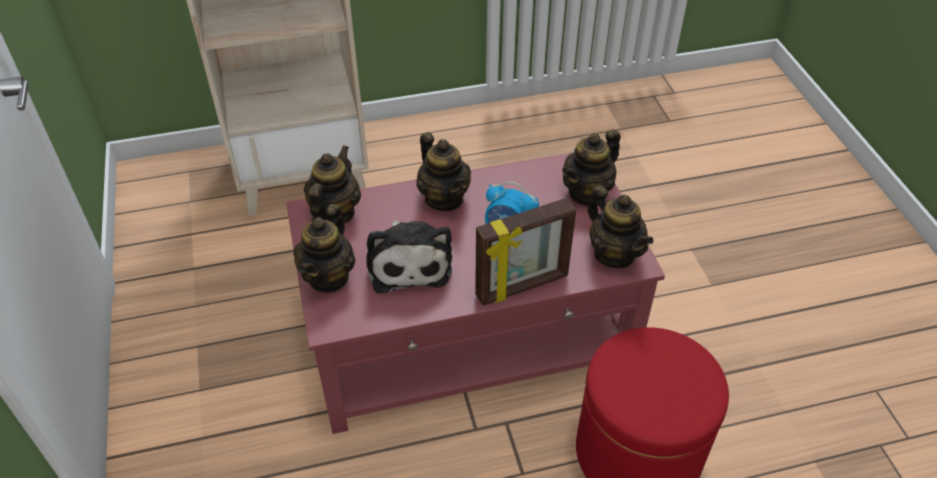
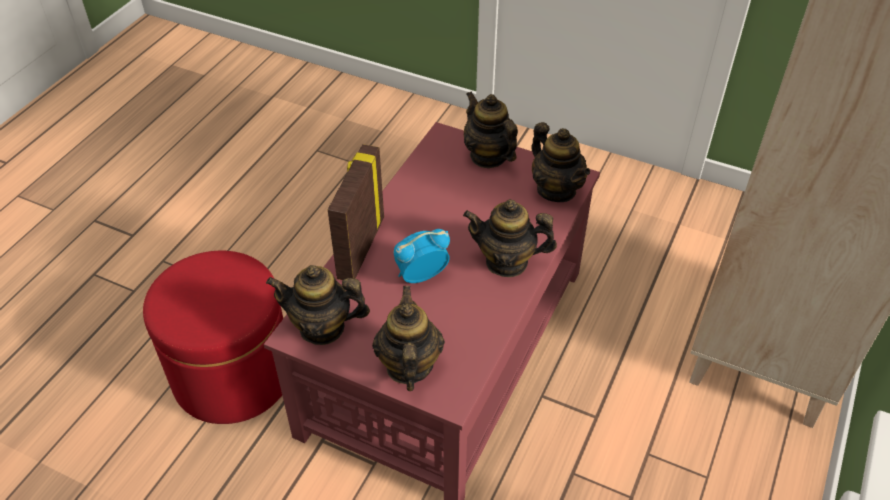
camera: 130 degrees right, 0 degrees up
plush toy [367,220,452,294] -> none

